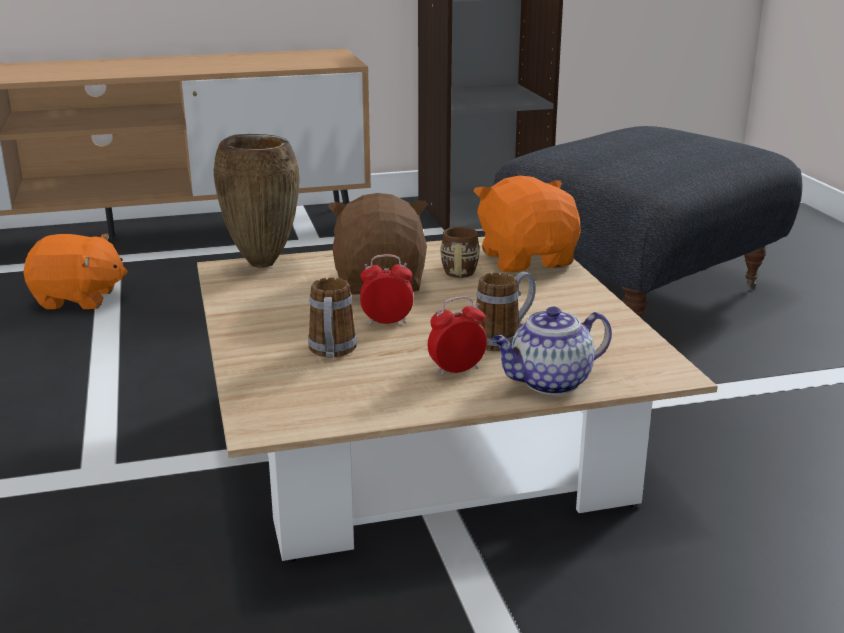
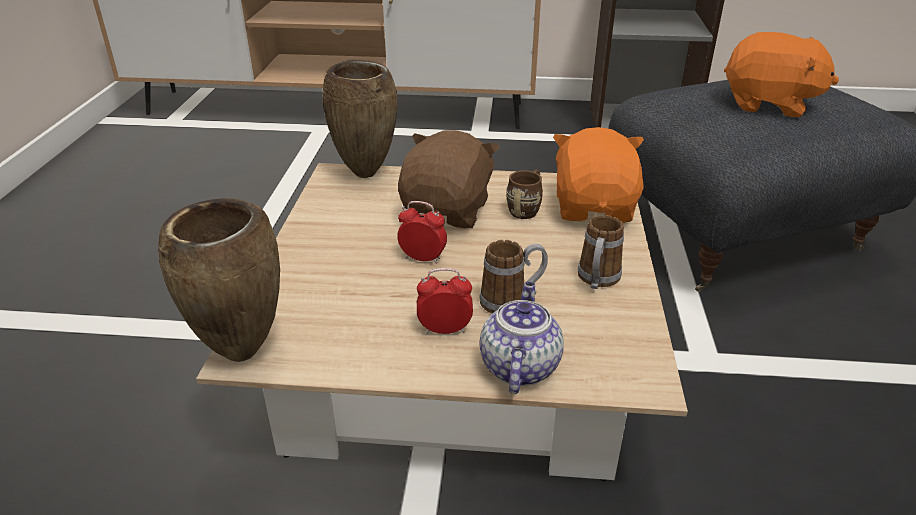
camera: 20 degrees right, 10 degrees up
orange plush toy [23,234,128,309] -> orange plush toy moved to [724,32,839,117]
mug [308,277,357,358] -> mug moved to [578,215,624,289]
teapot [491,307,612,395] -> teapot turned 105 degrees clockwise [479,282,564,394]
none -> brown vase [158,198,280,362]

